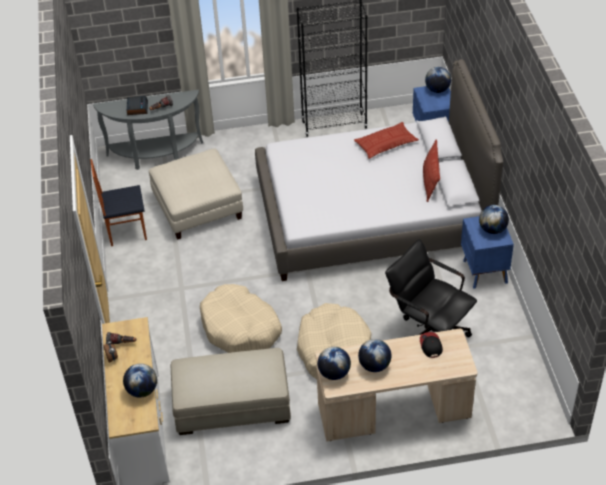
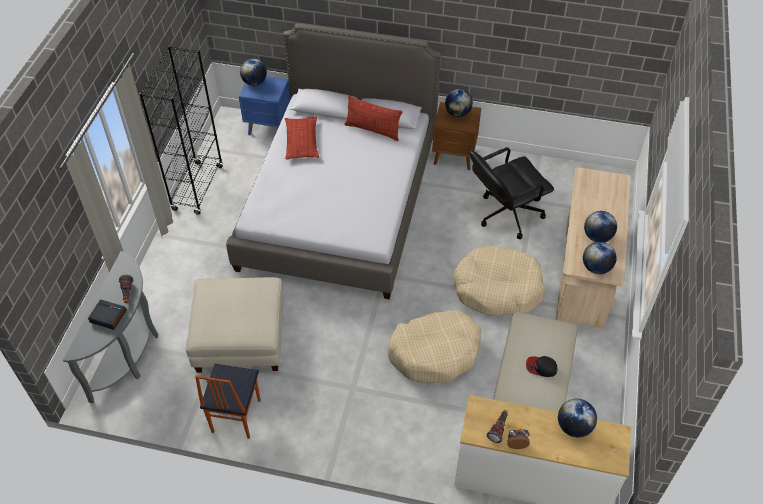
camera: 70 degrees left, 5 degrees up
cap [420,332,443,358] -> cap moved to [526,356,558,377]
blue nightstand [461,216,514,289] -> brown nightstand [432,102,481,170]

